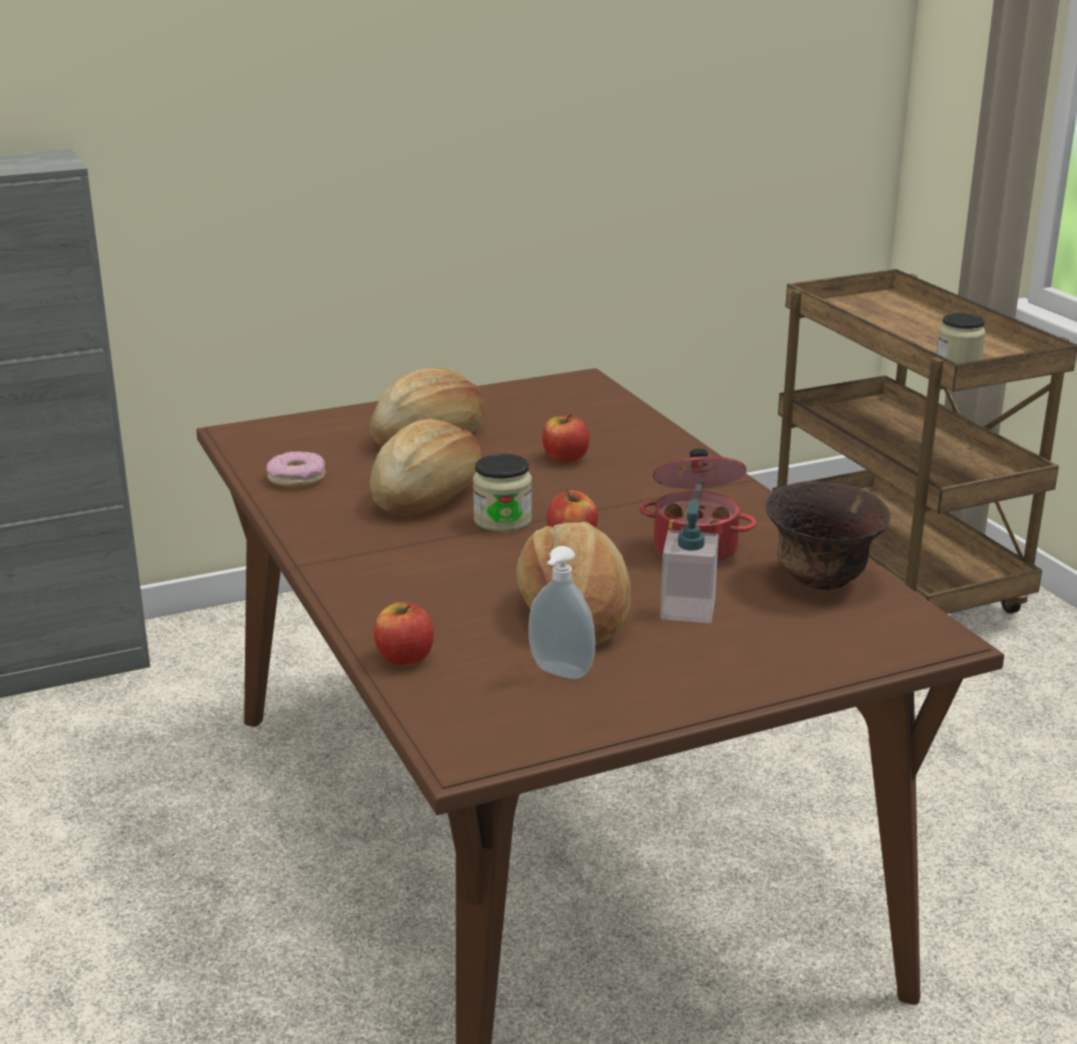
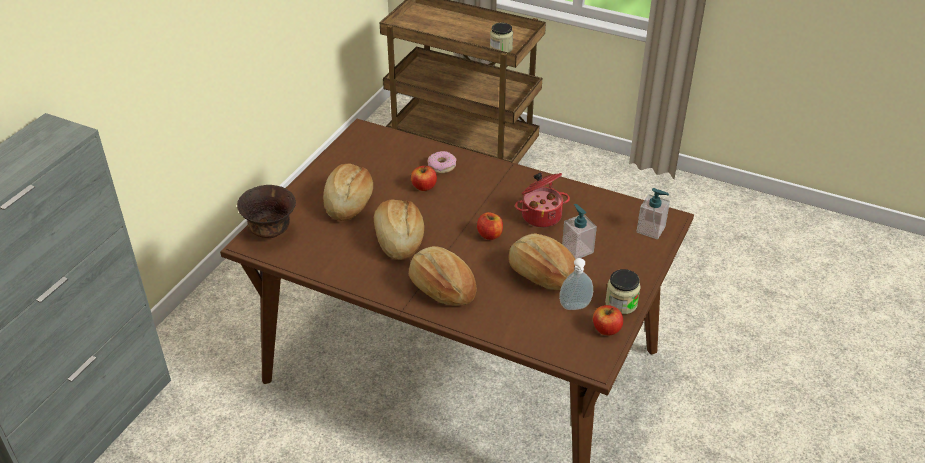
camera: 40 degrees left, 15 degrees up
donut [267,451,326,488] -> donut moved to [427,151,456,174]
apple [374,602,434,666] -> apple moved to [593,305,623,335]
jar [473,454,532,532] -> jar moved to [605,269,641,314]
brown bowl [766,481,890,590] -> brown bowl moved to [237,185,296,238]
none -> bread [409,246,477,306]
none -> soap dispenser [637,188,670,239]

